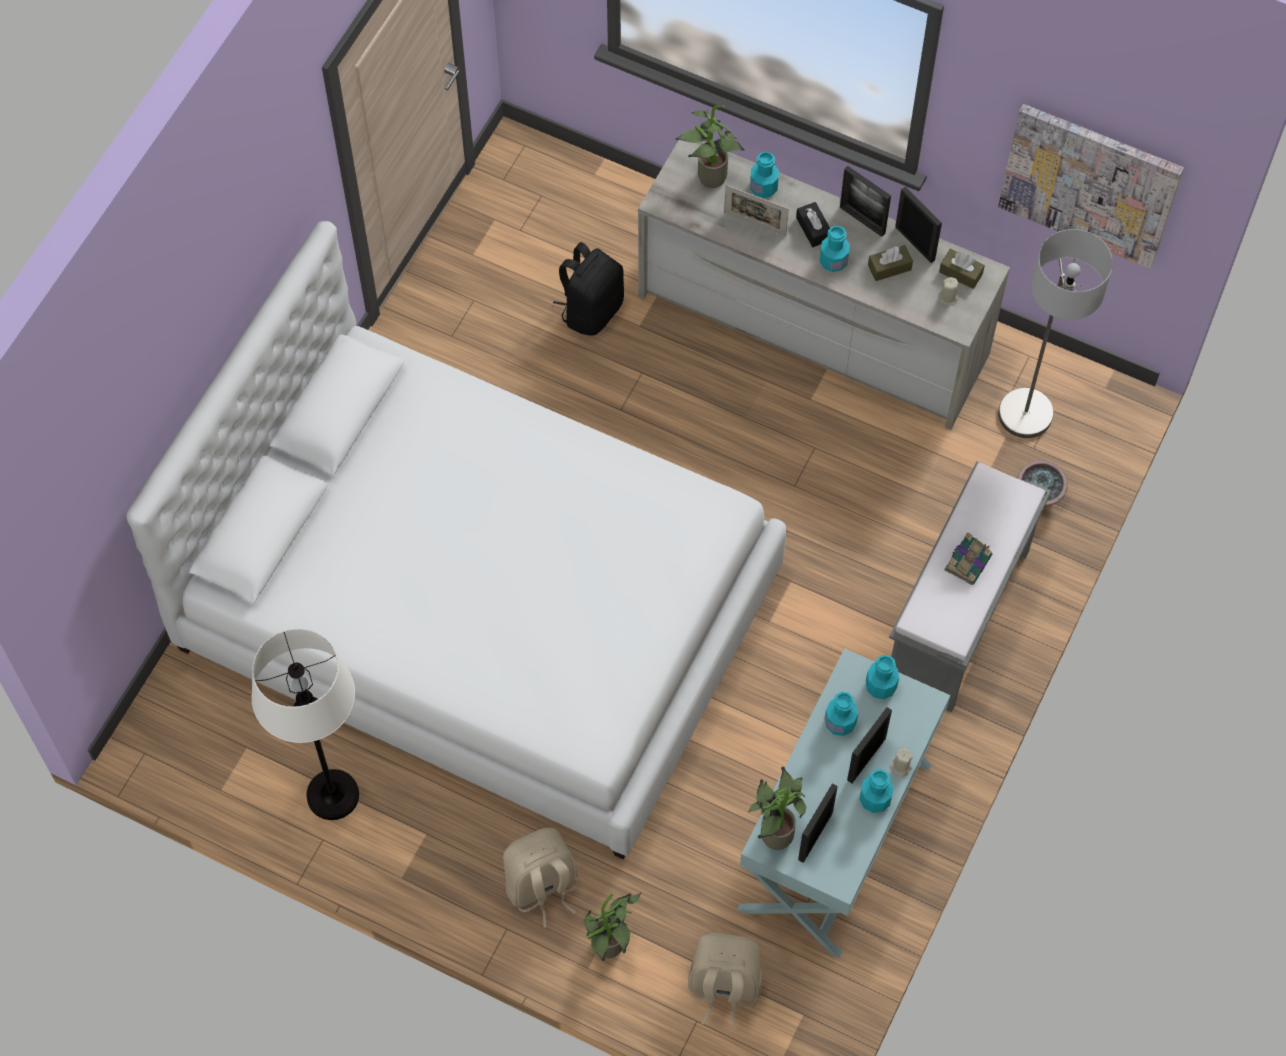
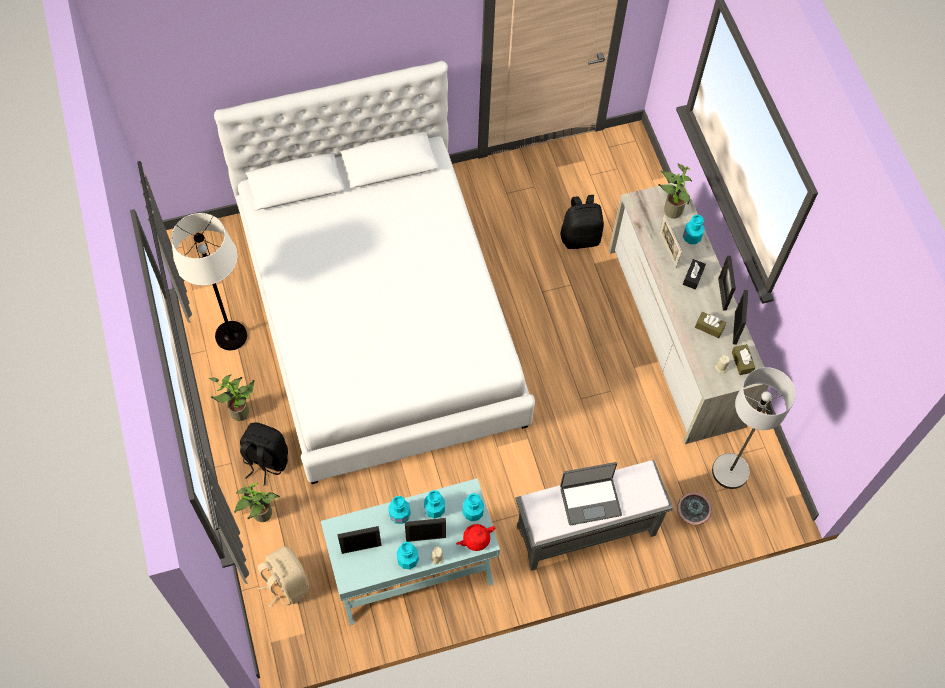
camera: 45 degrees right, 0 degrees up
beige backpack [503,828,579,928] -> black backpack [240,422,288,486]
potted plant [748,767,806,850] -> potted plant moved to [209,374,255,421]
turquoise bottle [819,226,850,272] -> turquoise bottle moved to [388,496,410,524]
book [944,532,992,585] -> laptop [560,462,622,525]
picture [998,104,1184,269] -> none
none -> red teapot [456,524,495,551]

